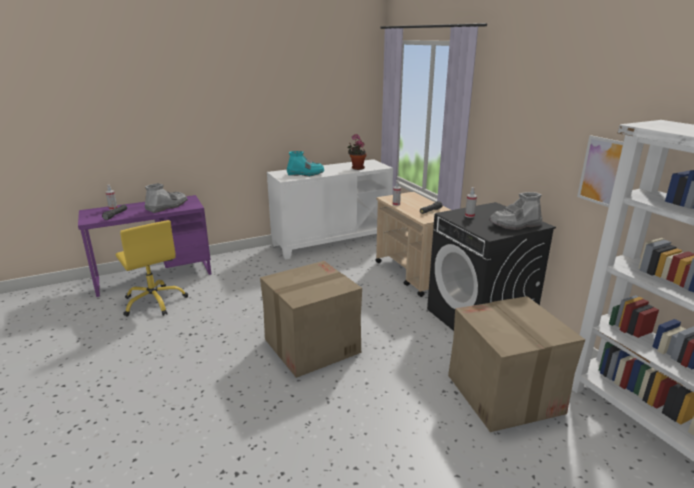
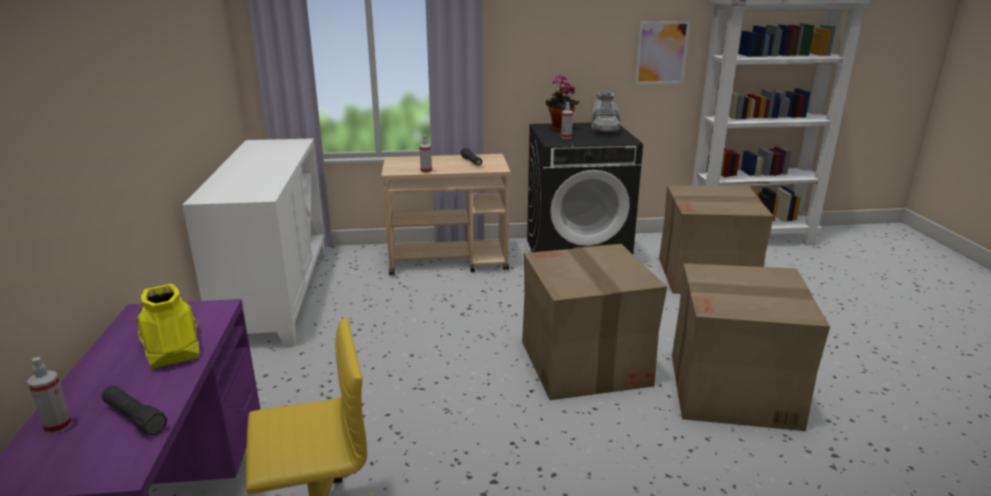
camera: 70 degrees left, 0 degrees up
grey boot [144,183,188,213] -> yellow boot [135,284,199,370]
turquoise boot [287,151,324,176] -> none
potted plant [347,134,367,170] -> potted plant moved to [546,75,580,132]
none -> cardboard box [672,263,830,431]

